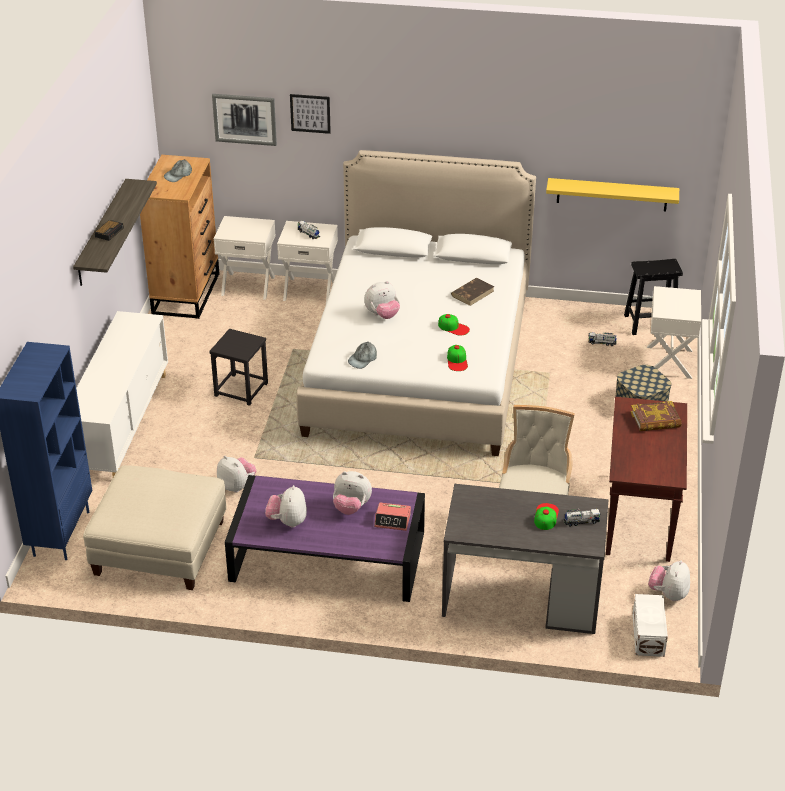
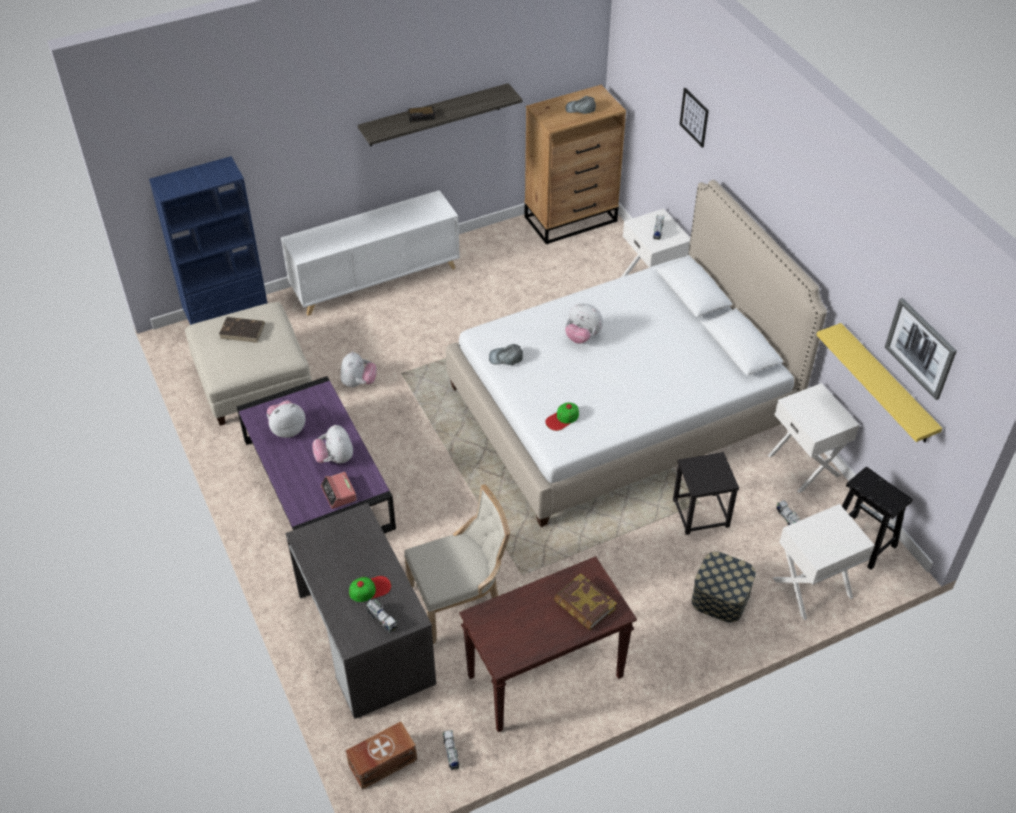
camera: 55 degrees right, 10 degrees up
black stool [209,329,268,406] -> black stool moved to [673,452,739,535]
picture [212,94,277,146] -> picture moved to [885,298,957,400]
white nightstand [214,216,276,300] -> white nightstand moved to [768,383,859,493]
cap [438,314,470,336] -> none
brown book [451,278,494,306] -> brown book moved to [219,317,265,343]
white storage box [633,594,668,657] -> brown storage box [346,721,417,790]
plush toy [648,560,690,601] -> toy truck [443,730,459,770]

